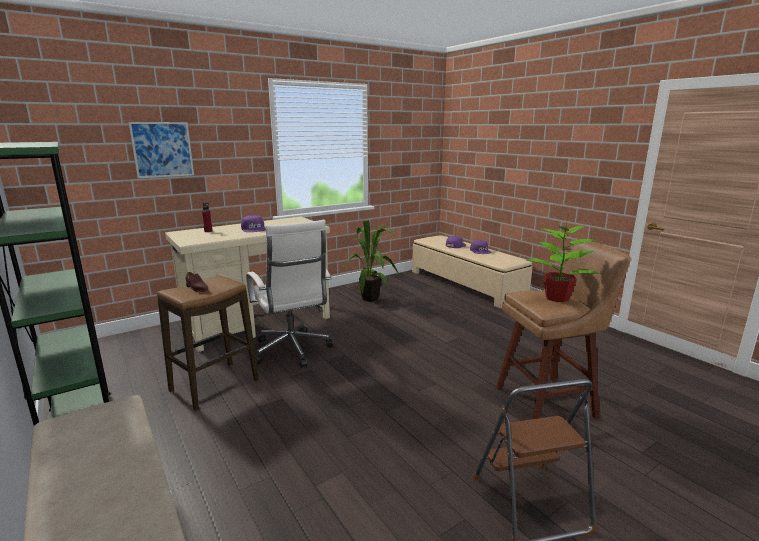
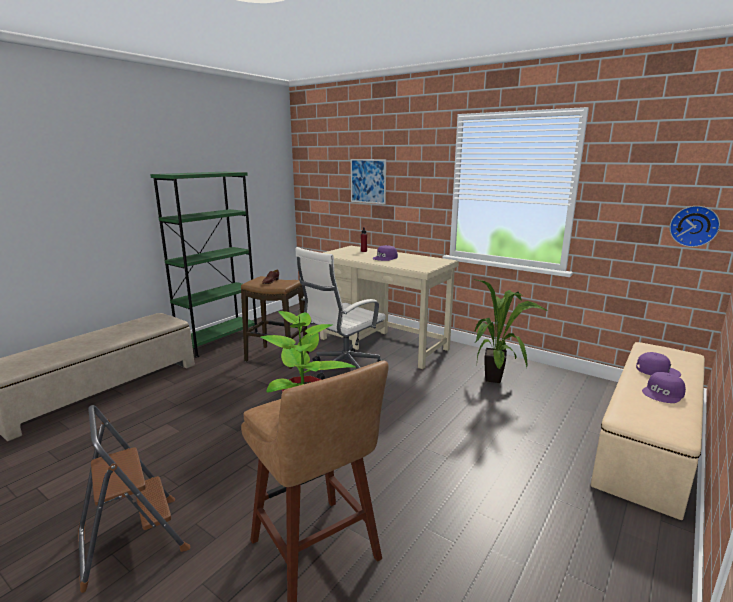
camera: 70 degrees right, 0 degrees up
none -> wall clock [669,206,720,247]

